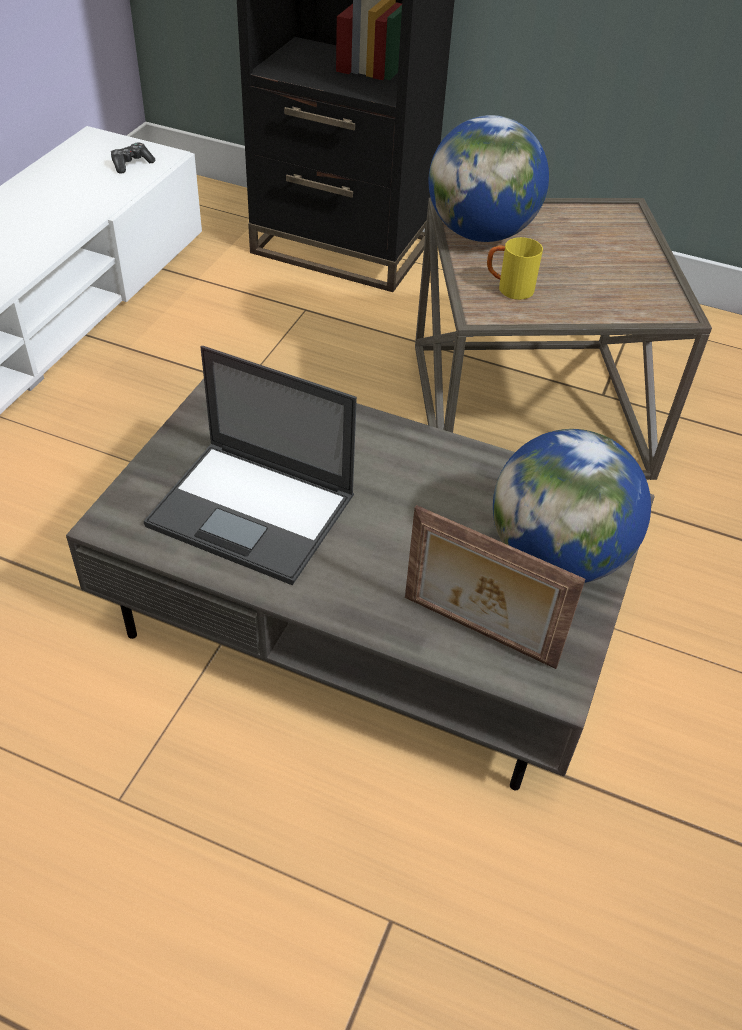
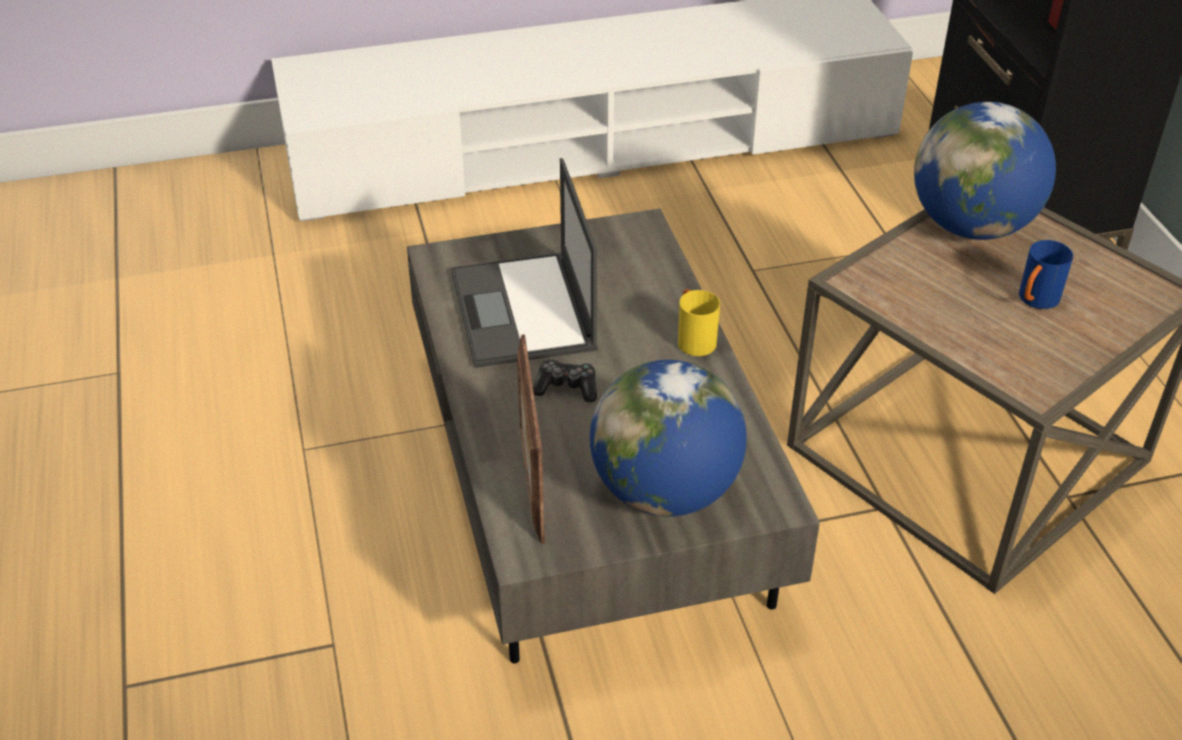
camera: 55 degrees right, 5 degrees down
game controller [111,143,156,174] -> game controller moved to [533,359,597,402]
yellow mug [487,237,543,300] -> yellow mug moved to [678,289,720,356]
none -> blue mug [1019,240,1073,309]

